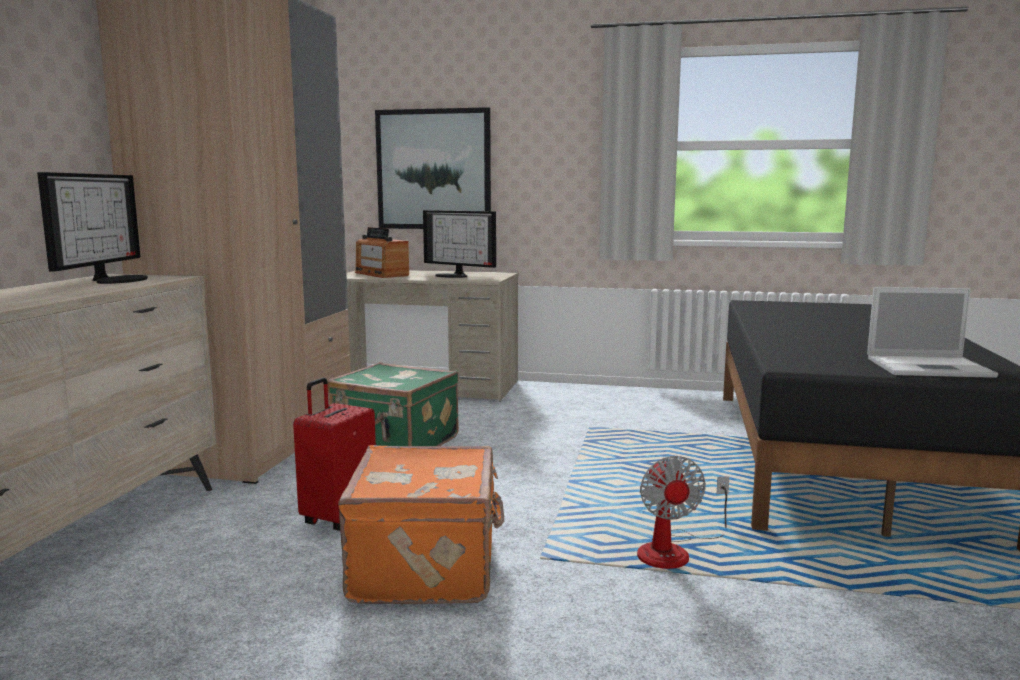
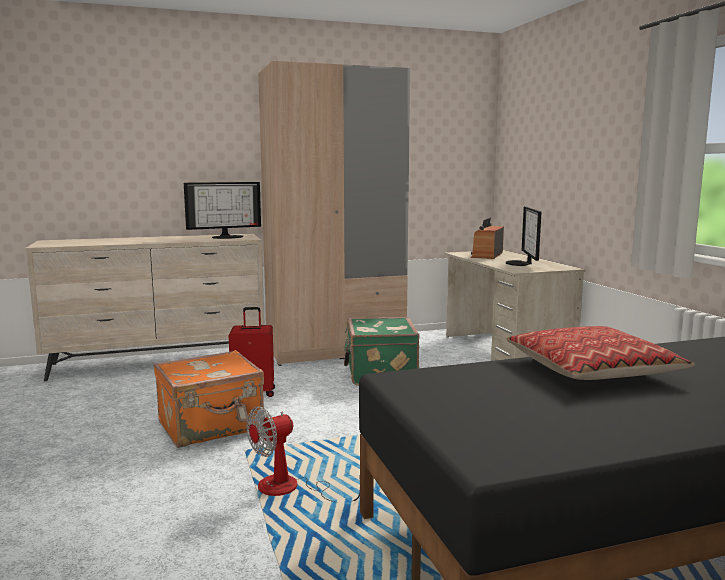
camera: 60 degrees right, 0 degrees up
picture [375,107,491,229] -> none
laptop [867,287,998,378] -> none
none -> pillow [506,326,695,380]

